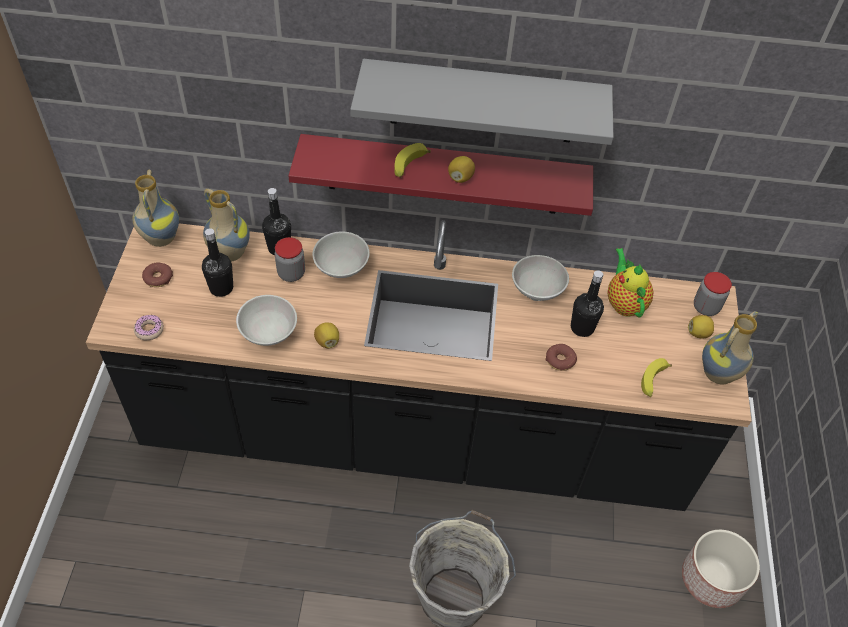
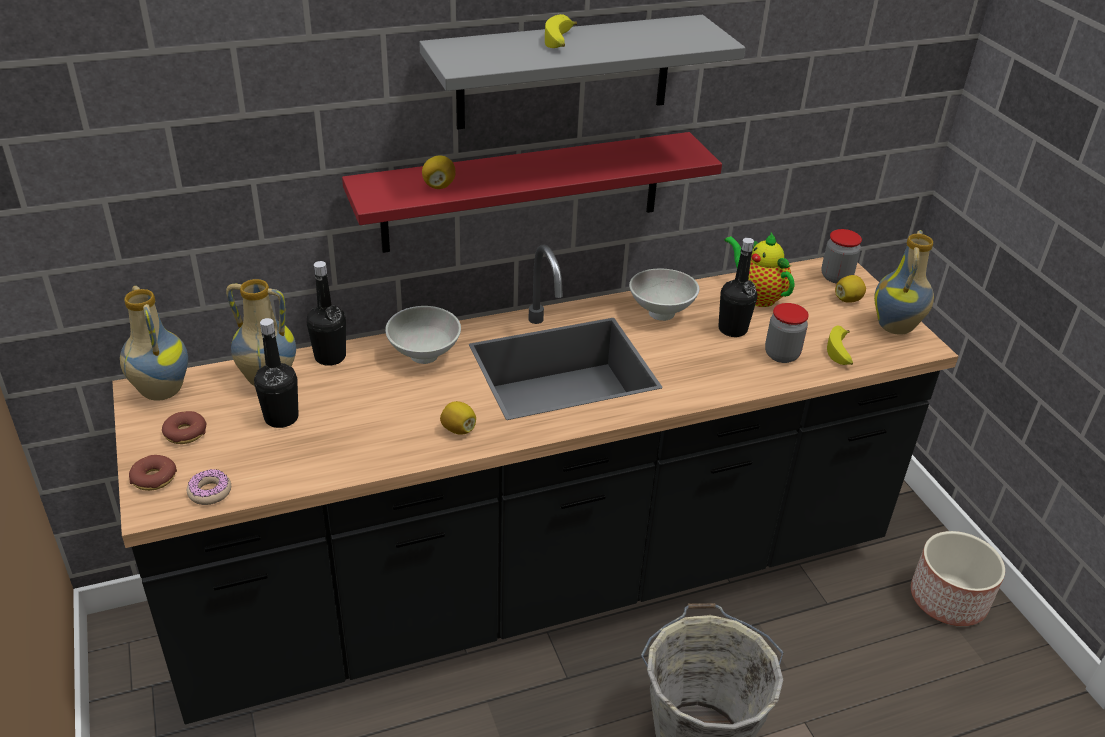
camera: 25 degrees left, 15 degrees down
white bowl [236,295,297,346] -> none
jar [275,237,305,282] -> jar moved to [765,303,809,363]
banana [394,143,431,178] -> banana moved to [545,14,577,48]
lemon [448,156,475,183] -> lemon moved to [422,155,456,189]
donut [545,344,577,371] -> donut moved to [129,455,177,491]

